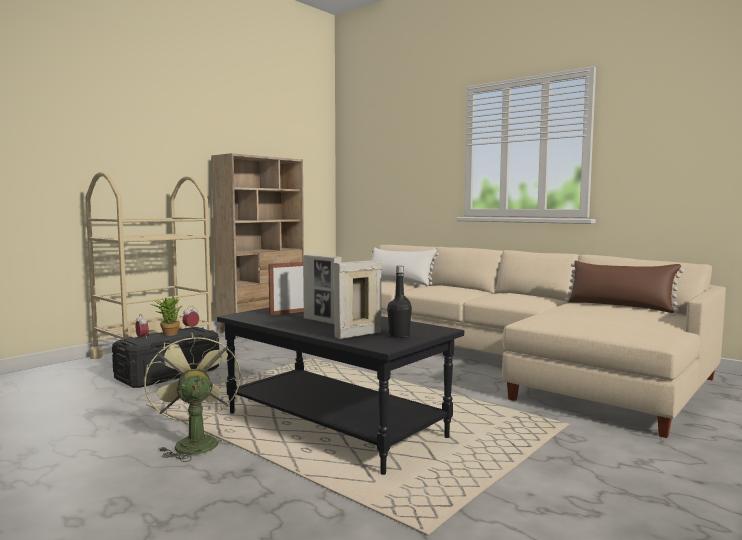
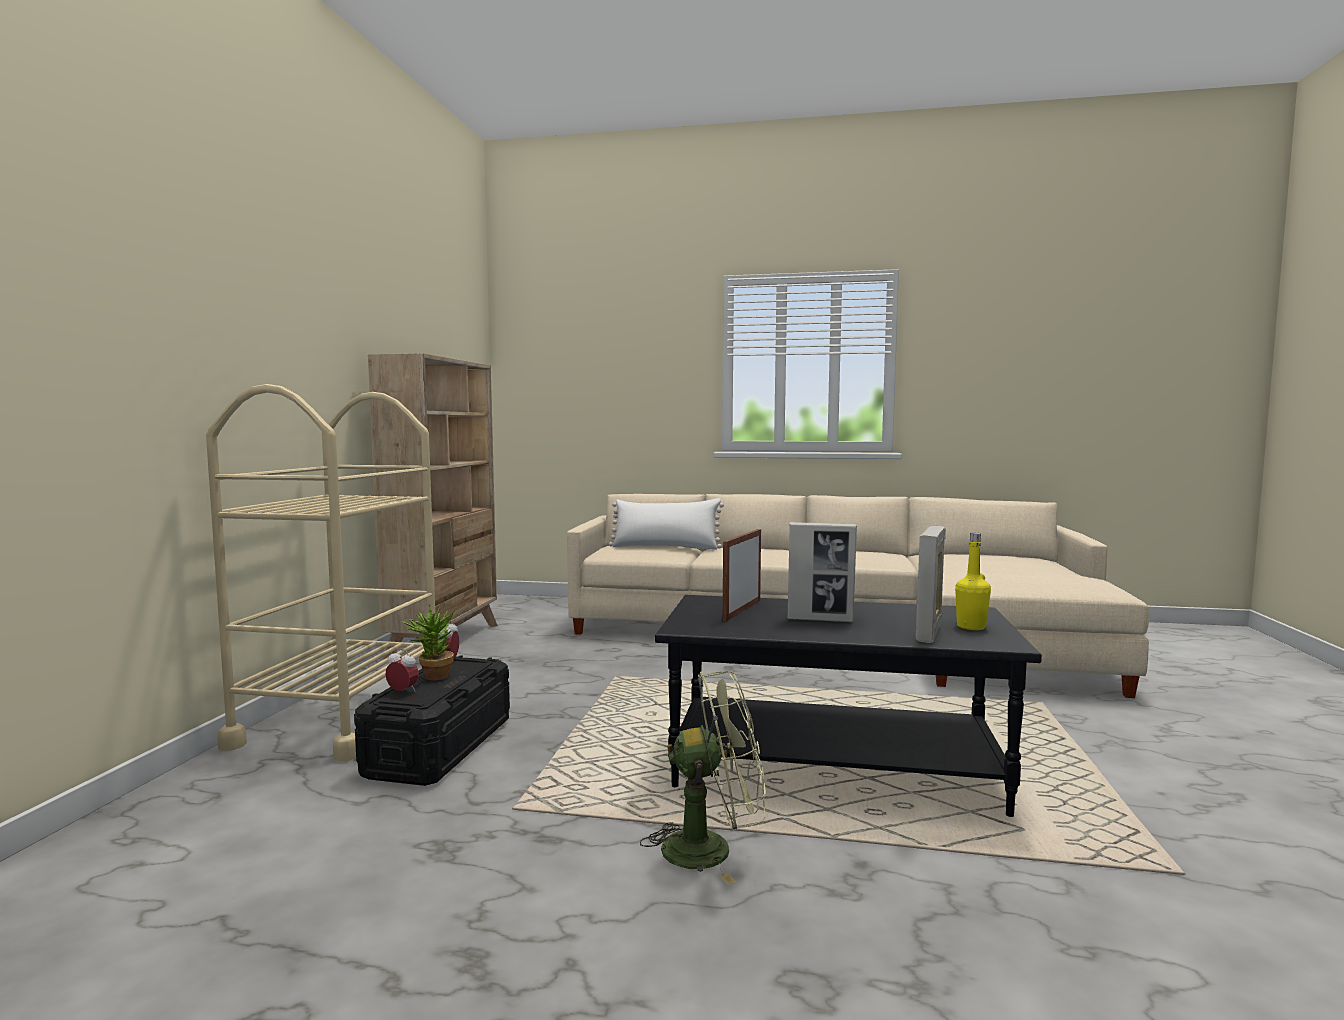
camera: 30 degrees left, 0 degrees up
green fan [144,332,241,462] -> green fan turned 135 degrees clockwise [640,671,766,885]
black bottle [387,266,412,338] -> yellow bottle [955,532,991,630]
brown pillow [565,260,684,313] -> none

